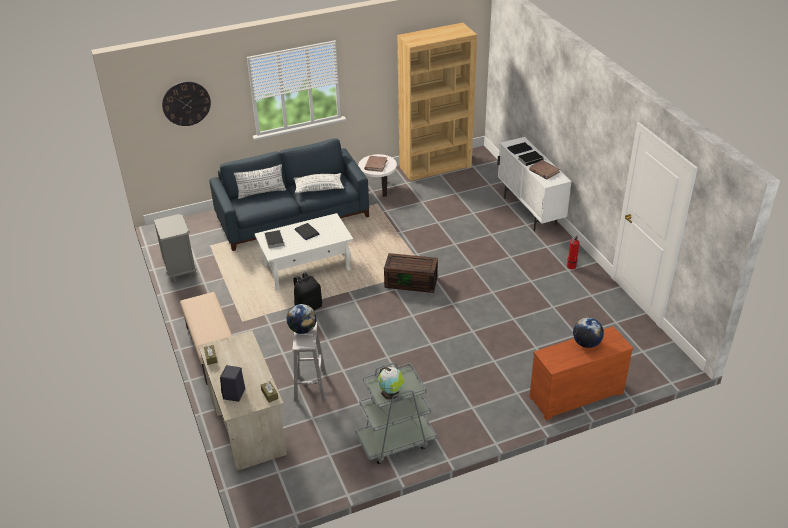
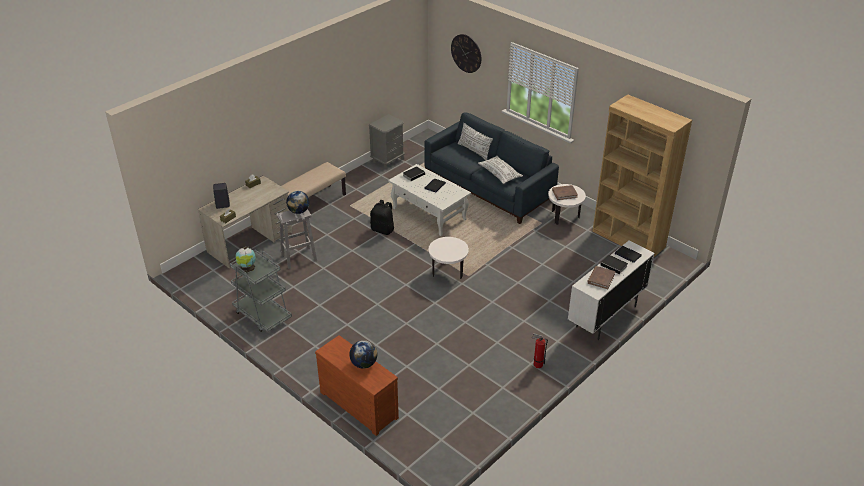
camera: 65 degrees right, 0 degrees up
brown storage box [384,253,438,293] -> white side table [428,237,469,279]

